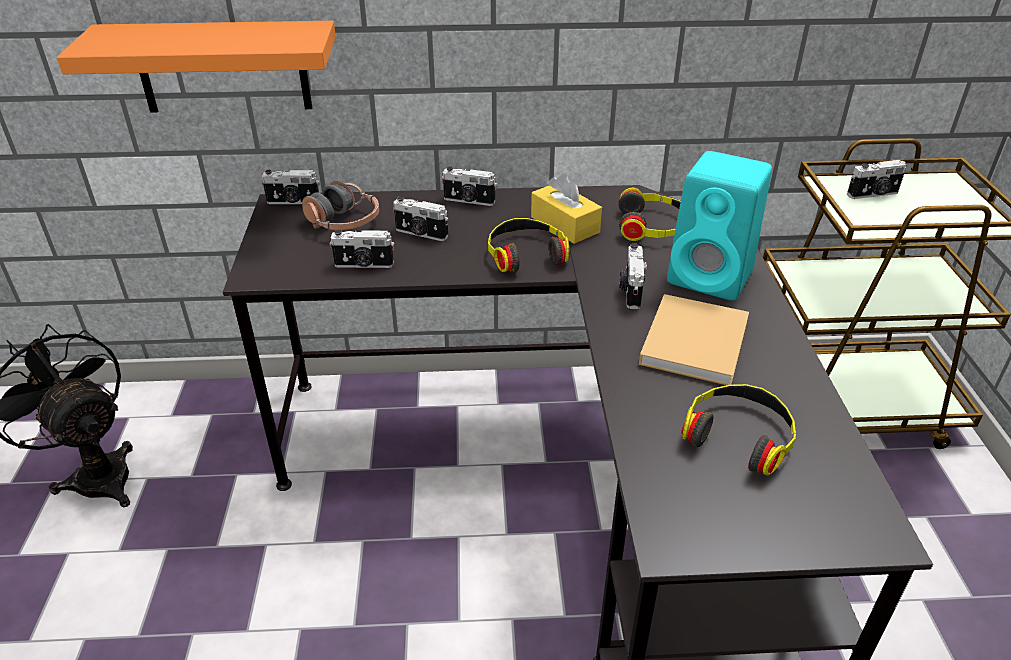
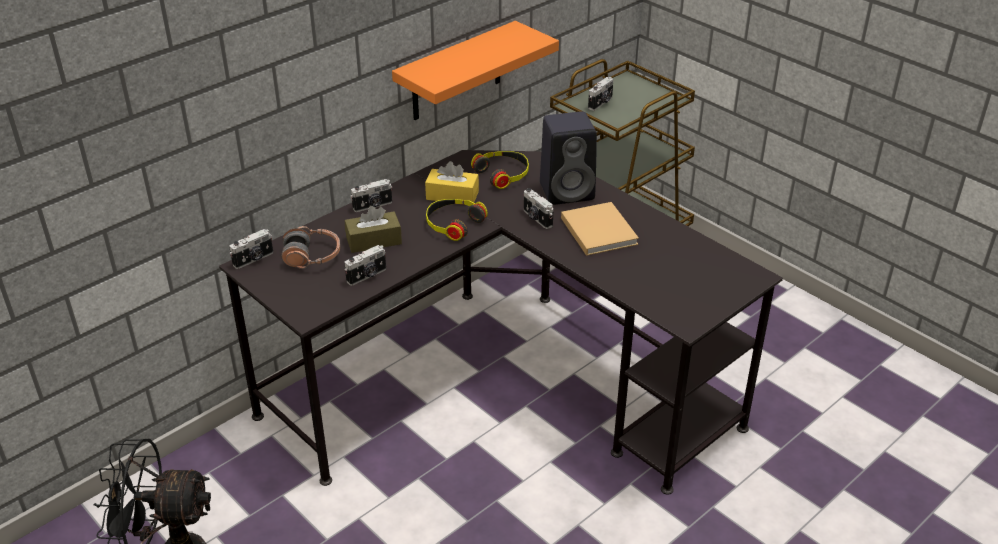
camera: 40 degrees left, 0 degrees up
orange shelf [57,21,336,113] -> orange shelf moved to [392,21,559,120]
camera [393,196,449,241] -> brown tissue box [345,206,402,253]
turquoise speaker [667,151,772,301] -> black speaker [540,111,597,205]
headphones [682,384,796,476] -> none

